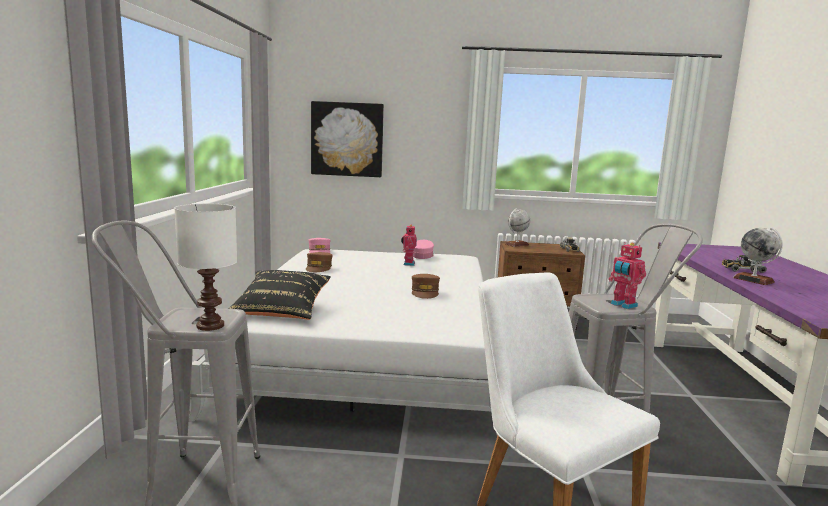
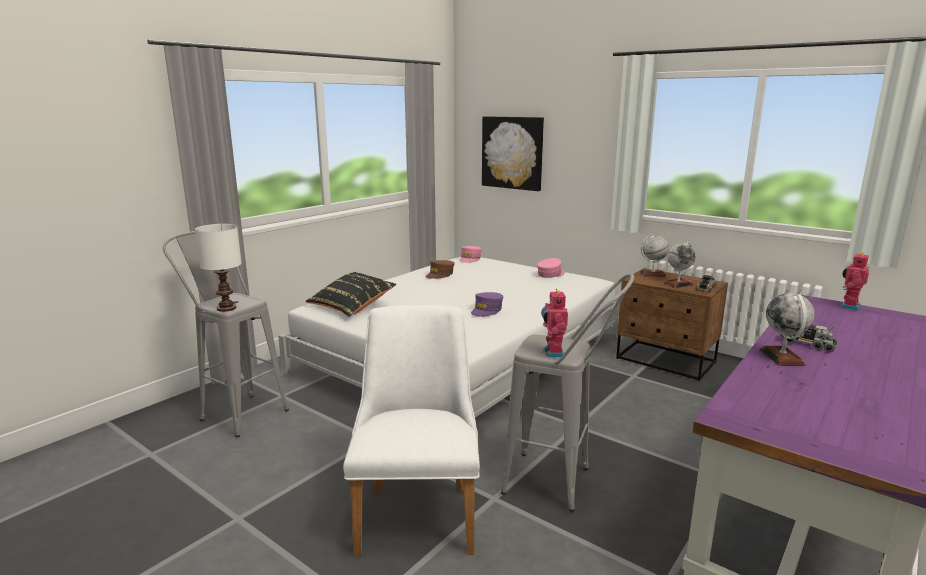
camera: 35 degrees right, 5 degrees up
toy robot [401,225,417,266] -> toy robot moved to [841,252,869,311]
brown cap [412,274,440,299] -> purple cap [471,292,503,316]
none -> globe [663,242,695,288]

